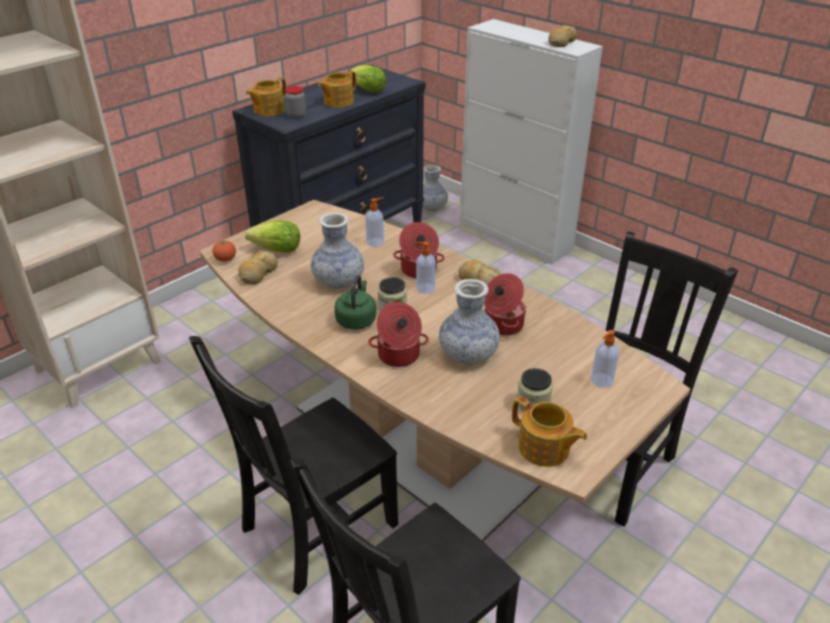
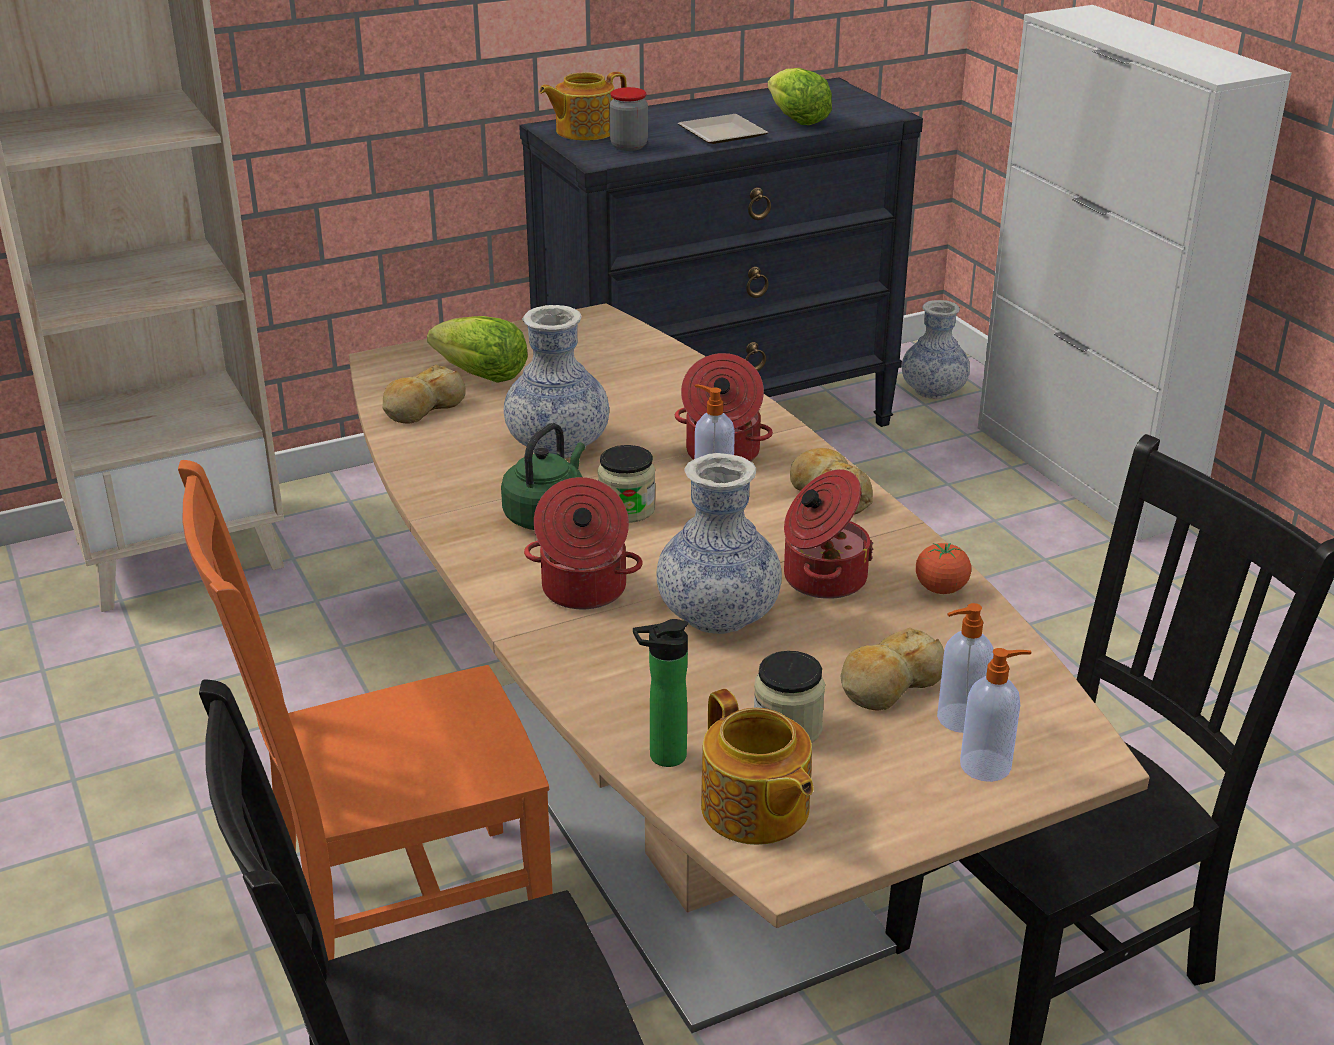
camera: 20 degrees right, 5 degrees down
black chair [189,336,398,595] -> orange chair [178,460,553,961]
tomato [212,240,236,262] -> tomato moved to [916,543,971,594]
teapot [318,71,356,108] -> plate [678,114,768,144]
soap dispenser [365,197,384,247] -> soap dispenser moved to [960,648,1032,782]
bread [548,25,577,47] -> bread moved to [841,628,944,711]
none -> bottle [633,619,688,767]

